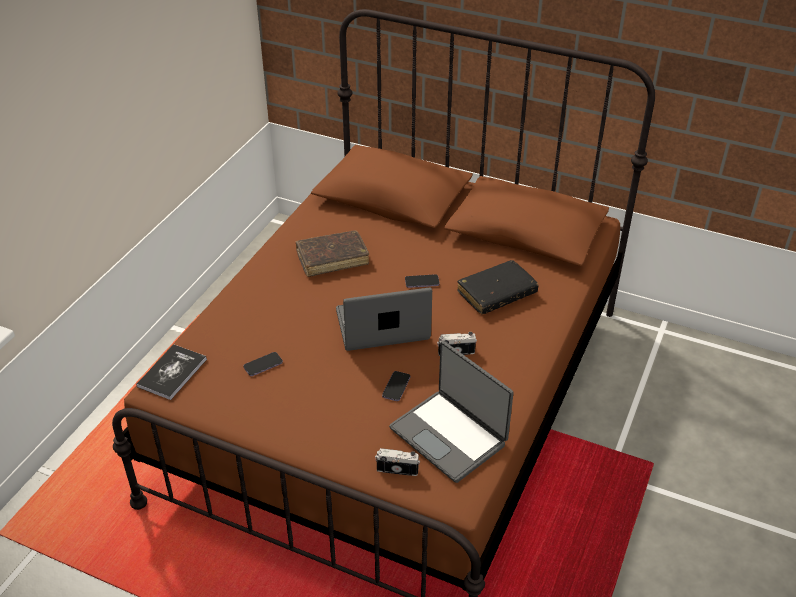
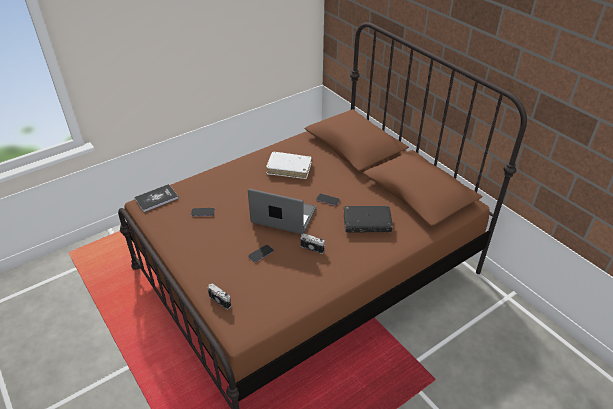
camera: 30 degrees right, 0 degrees up
brown book [296,230,369,277] -> white book [266,152,312,179]
laptop [389,341,514,483] -> none

